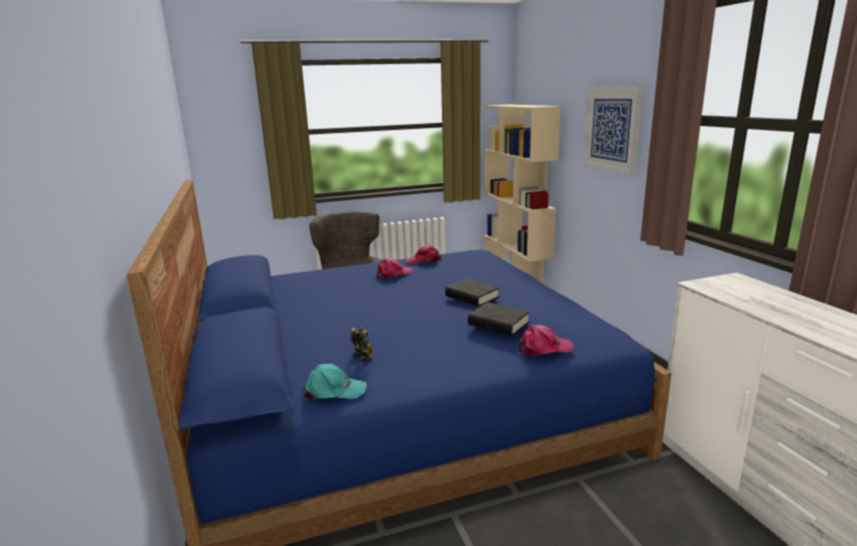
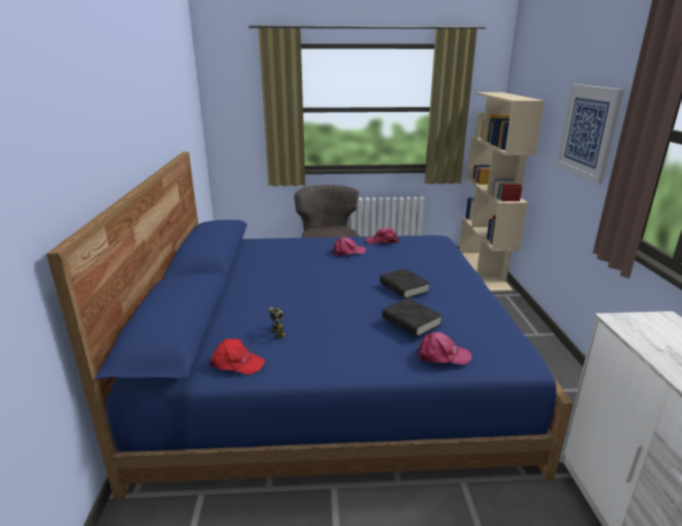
camera: 15 degrees right, 5 degrees up
turquoise cap [303,364,367,400] -> red cap [209,339,266,375]

